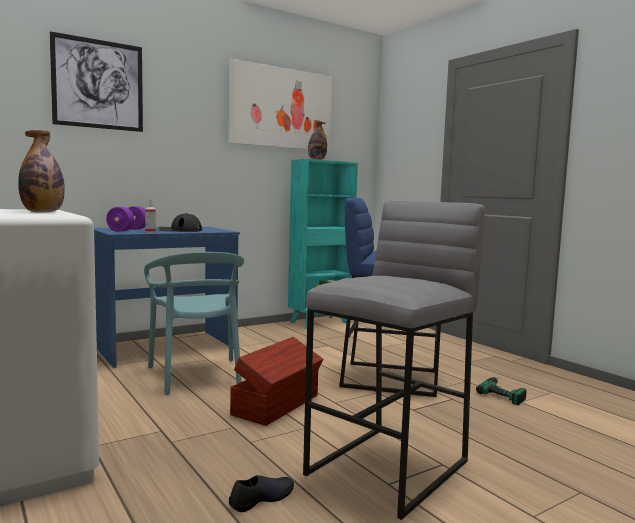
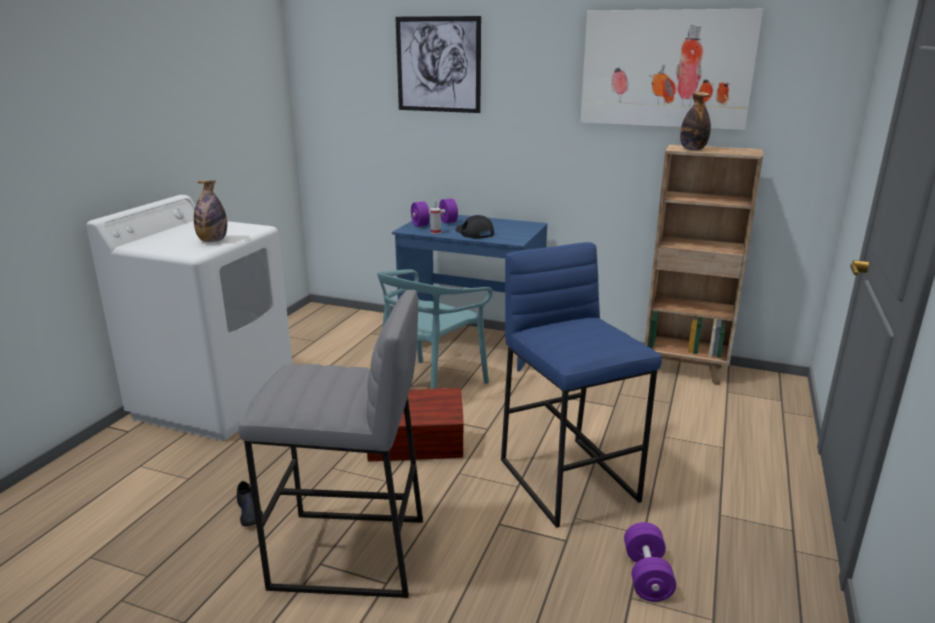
camera: 55 degrees right, 15 degrees up
black shoe [229,475,294,512] -> black shoe turned 45 degrees clockwise [237,481,263,527]
turquoise bookcase [288,159,358,329] -> brown bookcase [644,144,763,385]
power drill [476,377,527,405] -> purple dumbbell [624,522,676,602]

